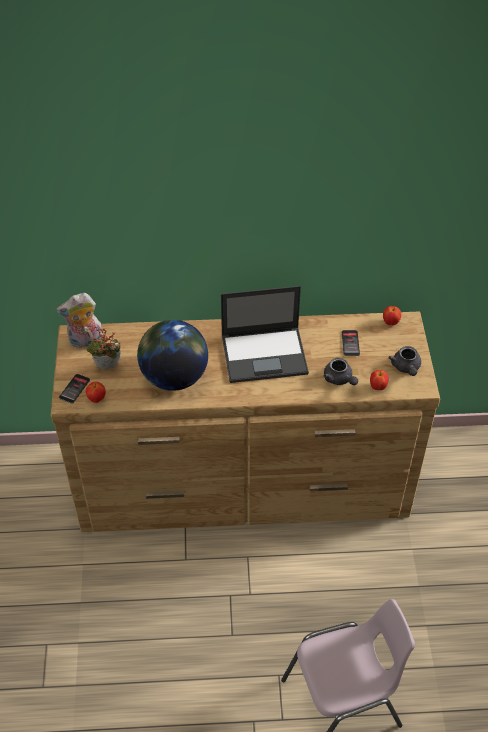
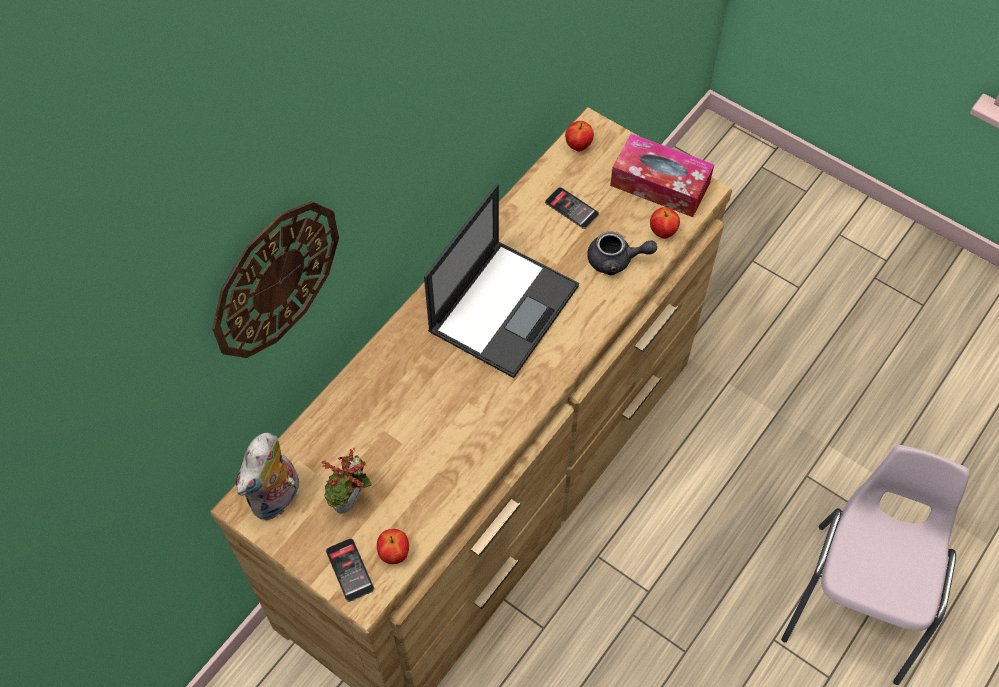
camera: 50 degrees left, 10 degrees up
globe [137,320,208,391] -> none
grey teapot [389,346,421,376] -> tissue box [610,134,714,217]
none -> wall clock [212,201,339,358]

